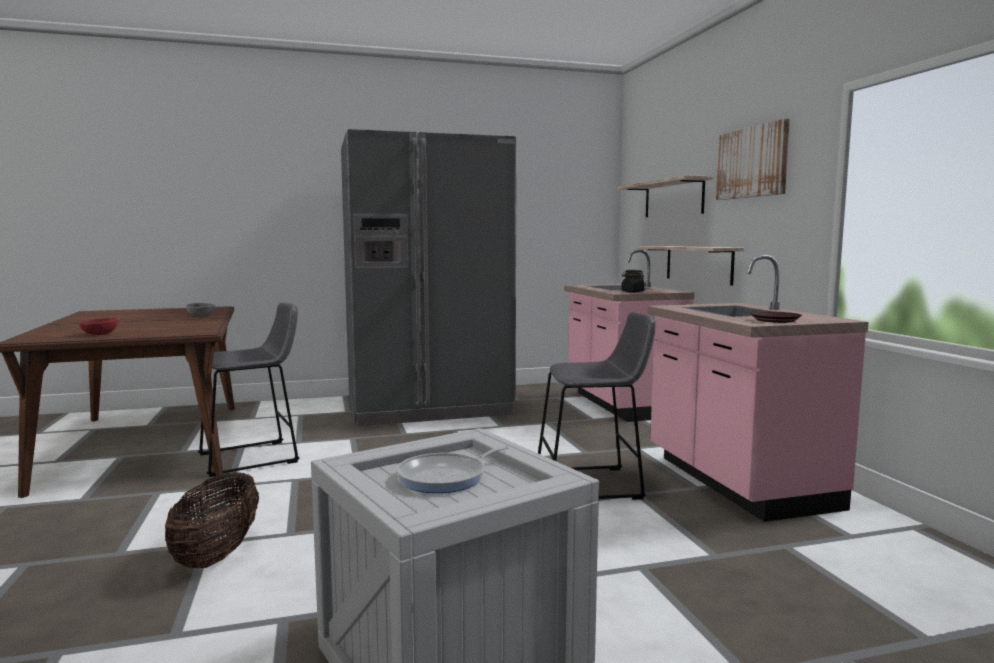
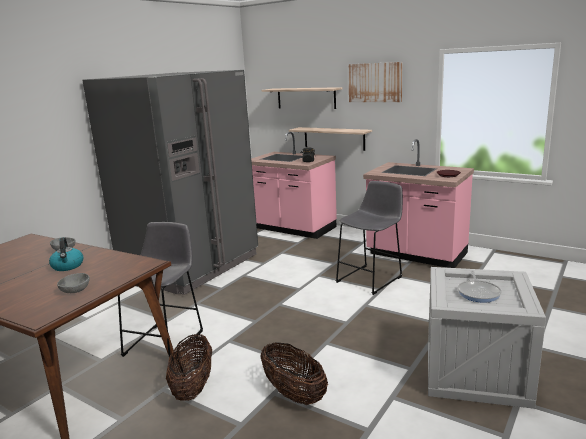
camera: 40 degrees left, 10 degrees up
red bowl [79,318,118,335] -> grey bowl [57,273,90,293]
none -> kettle [49,237,84,271]
none -> basket [166,334,212,401]

